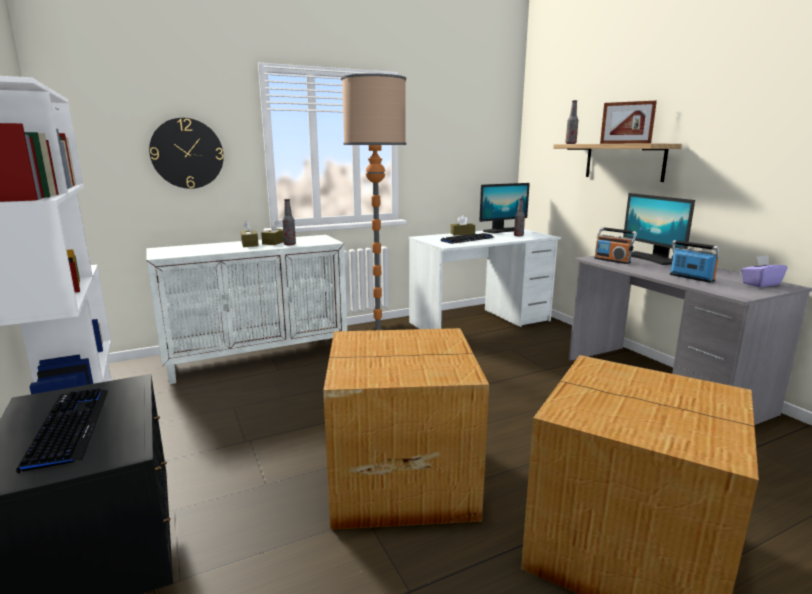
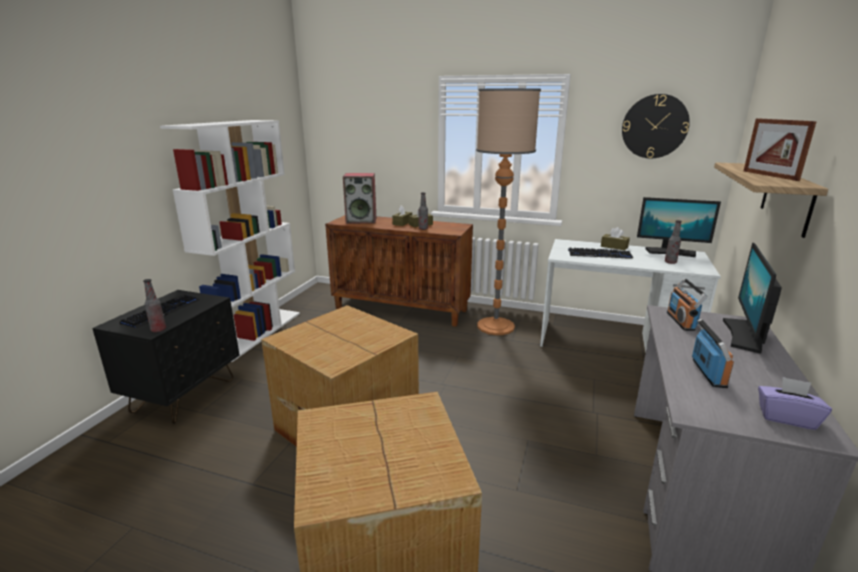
camera: 45 degrees right, 5 degrees up
white cabinet [146,235,347,384] -> brown cabinet [325,215,473,327]
wall clock [149,118,224,189] -> wall clock moved to [622,94,690,158]
bottle [566,100,578,144] -> bottle moved to [143,279,166,332]
none -> speaker [343,173,376,224]

